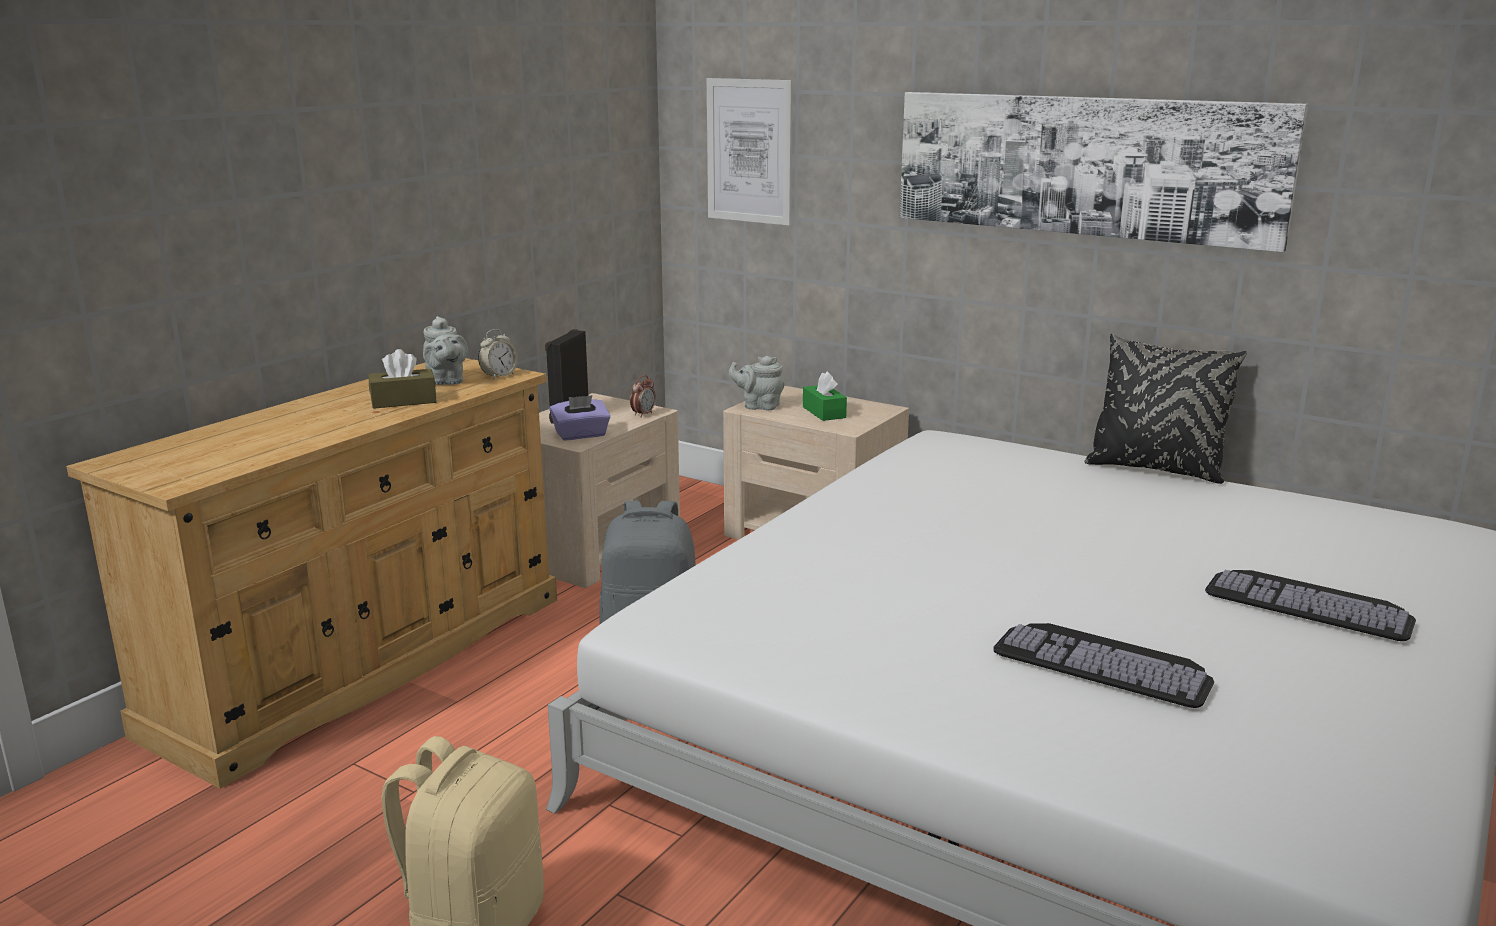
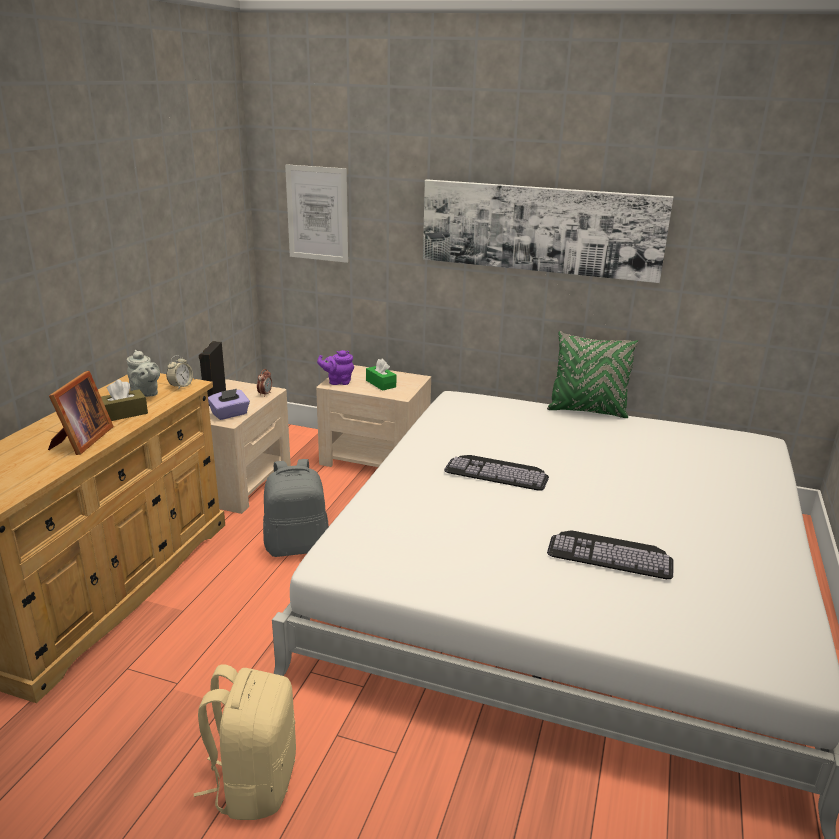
camera: 15 degrees left, 5 degrees up
grey teapot [728,356,785,410] -> purple teapot [317,350,354,385]
black pillow [1085,334,1247,484] -> green pillow [547,331,638,418]
keyboard [1205,570,1416,641] -> keyboard moved to [444,455,549,491]
none -> picture frame [48,371,114,455]

